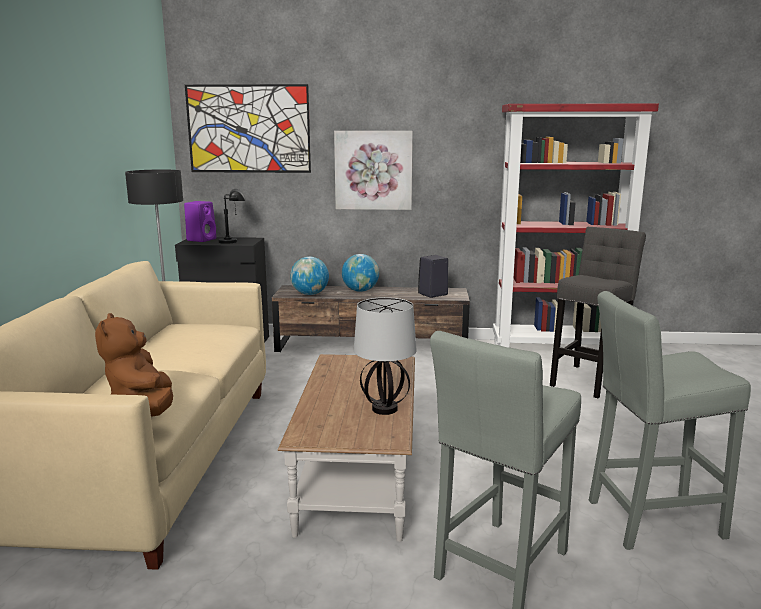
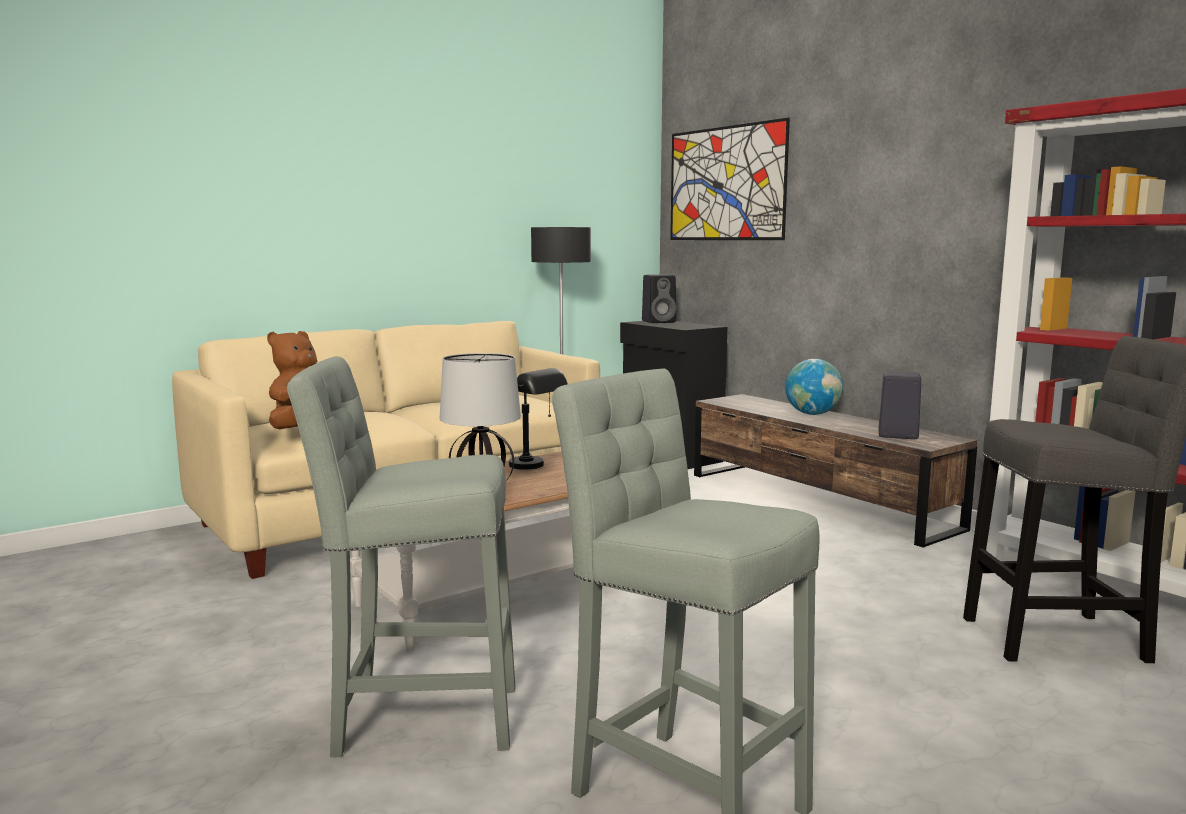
camera: 50 degrees right, 5 degrees down
purple speaker [184,201,216,242] -> black speaker [642,274,676,323]
black table lamp [218,189,246,244] -> black table lamp moved to [509,368,568,470]
globe [290,257,329,295] -> none
picture [334,131,413,210] -> none

